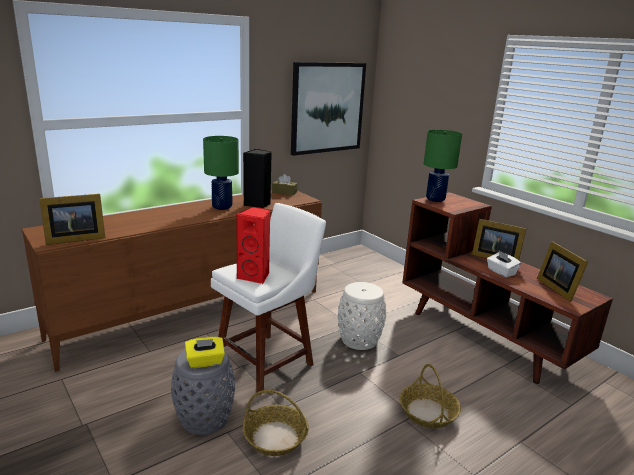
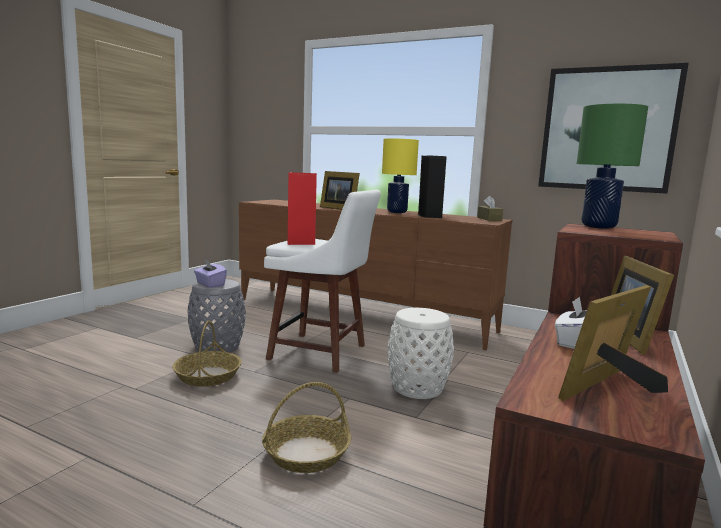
camera: 65 degrees right, 10 degrees down
picture frame [39,194,105,245] -> picture frame moved to [320,171,360,210]
yellow tissue box [185,337,225,368] -> purple tissue box [194,259,227,288]
green table lamp [203,136,239,210] -> yellow table lamp [382,138,419,213]

